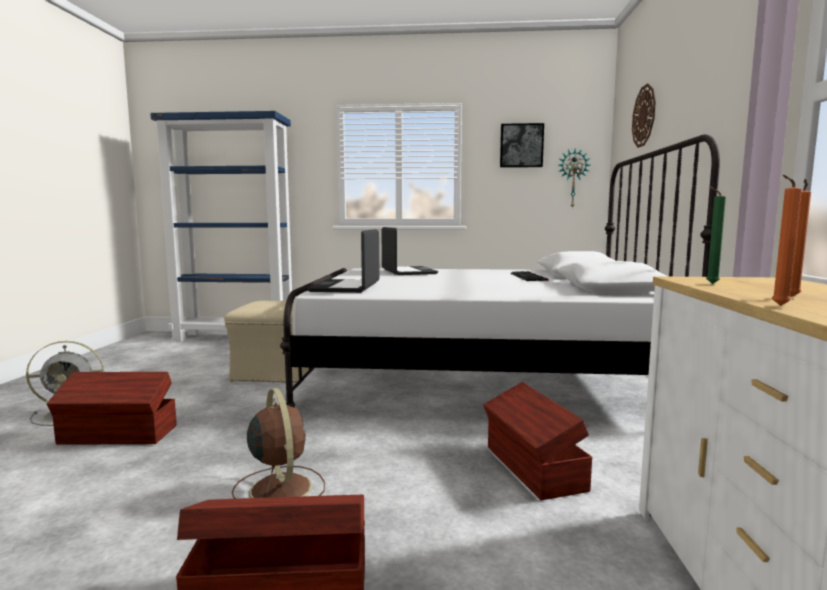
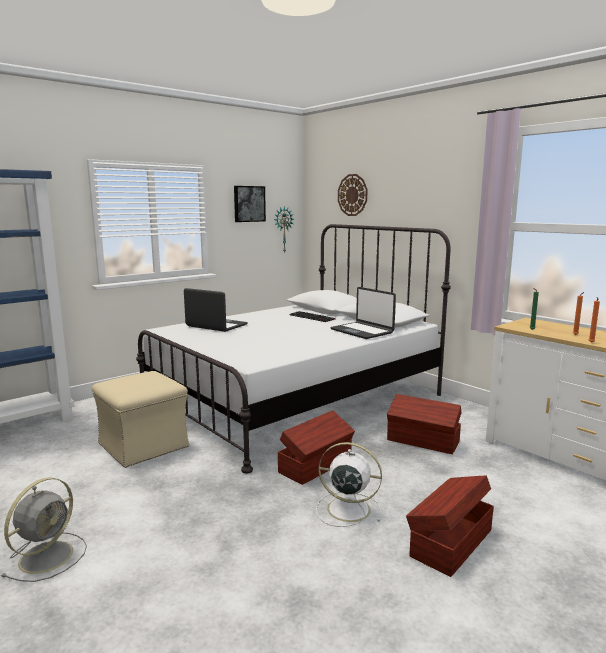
camera: 45 degrees left, 5 degrees up
brown storage box [47,372,177,445] -> brown storage box moved to [278,410,355,485]
brown fan [232,388,325,499] -> white fan [316,442,382,527]
laptop [307,229,380,293] -> laptop moved to [330,287,396,339]

